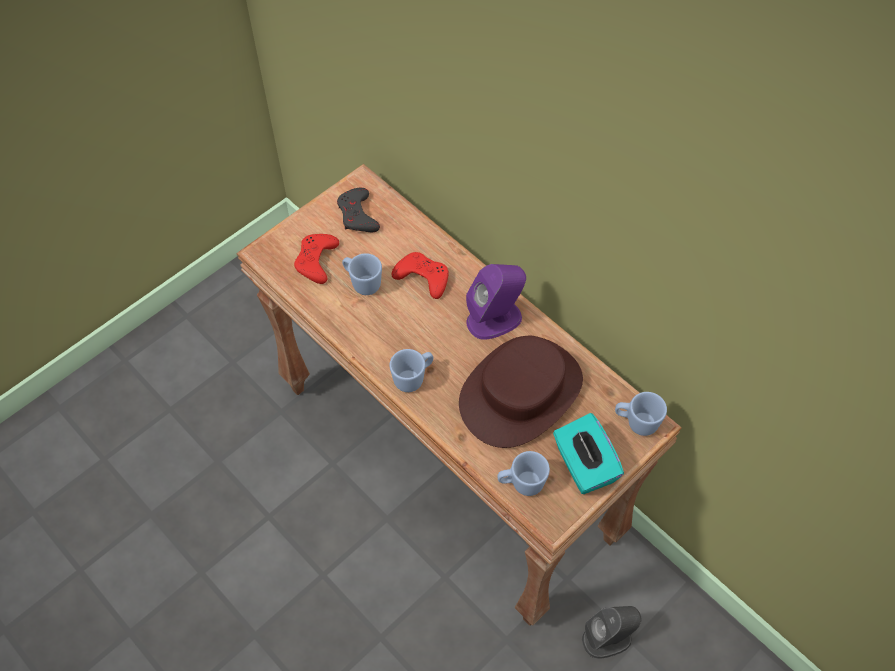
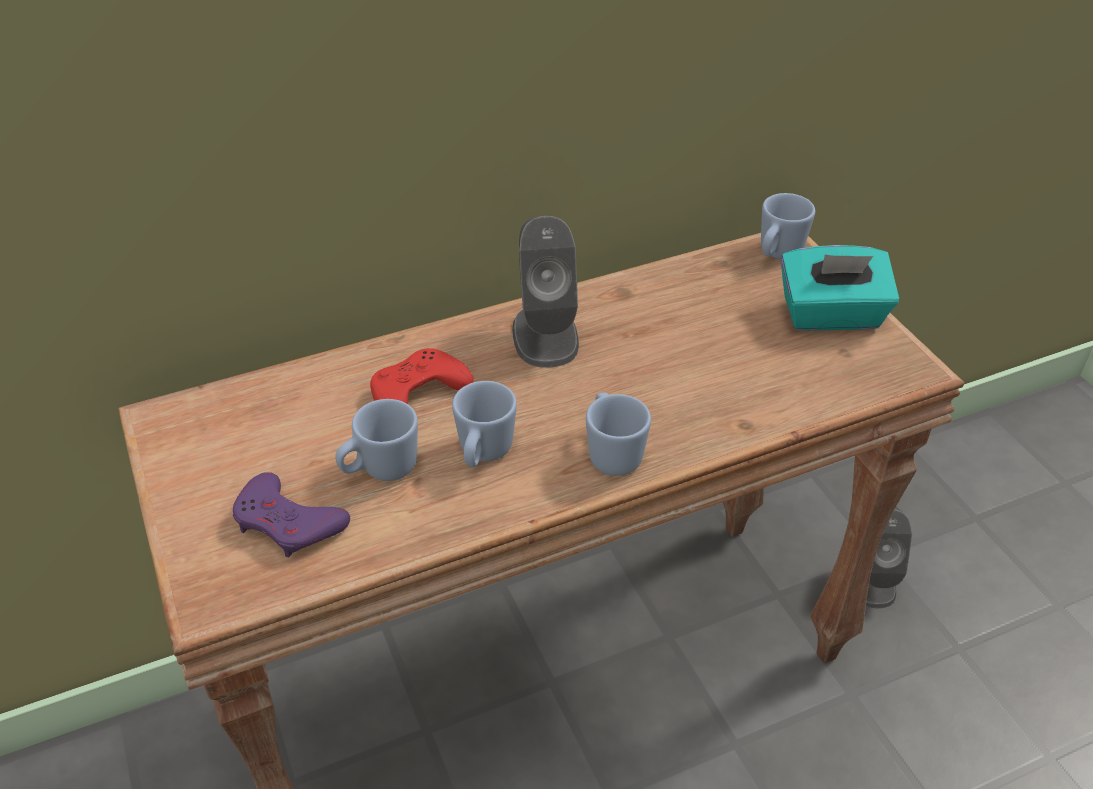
camera: 70 degrees left, 15 degrees down
red game controller [294,234,339,284] -> purple game controller [233,472,350,558]
grey game controller [337,188,380,232] -> none
brown hat [459,336,583,448] -> none
purple speaker [466,264,526,340] -> grey speaker [512,216,579,368]
blue mug [497,451,550,496] -> blue mug moved to [452,381,517,467]

